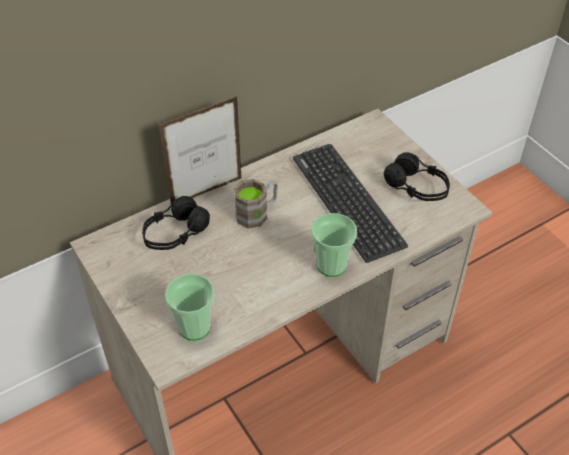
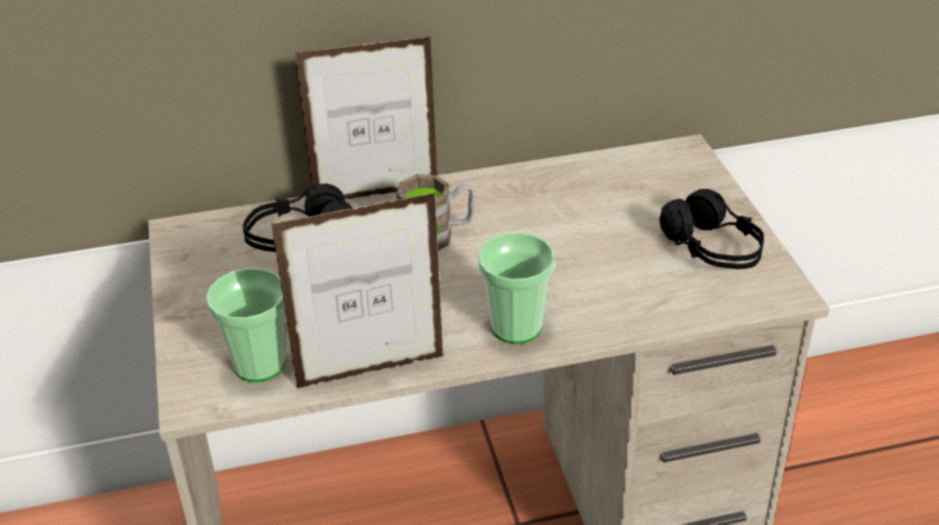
camera: 20 degrees right, 10 degrees down
keyboard [293,144,408,263] -> none
none -> picture frame [271,192,444,388]

